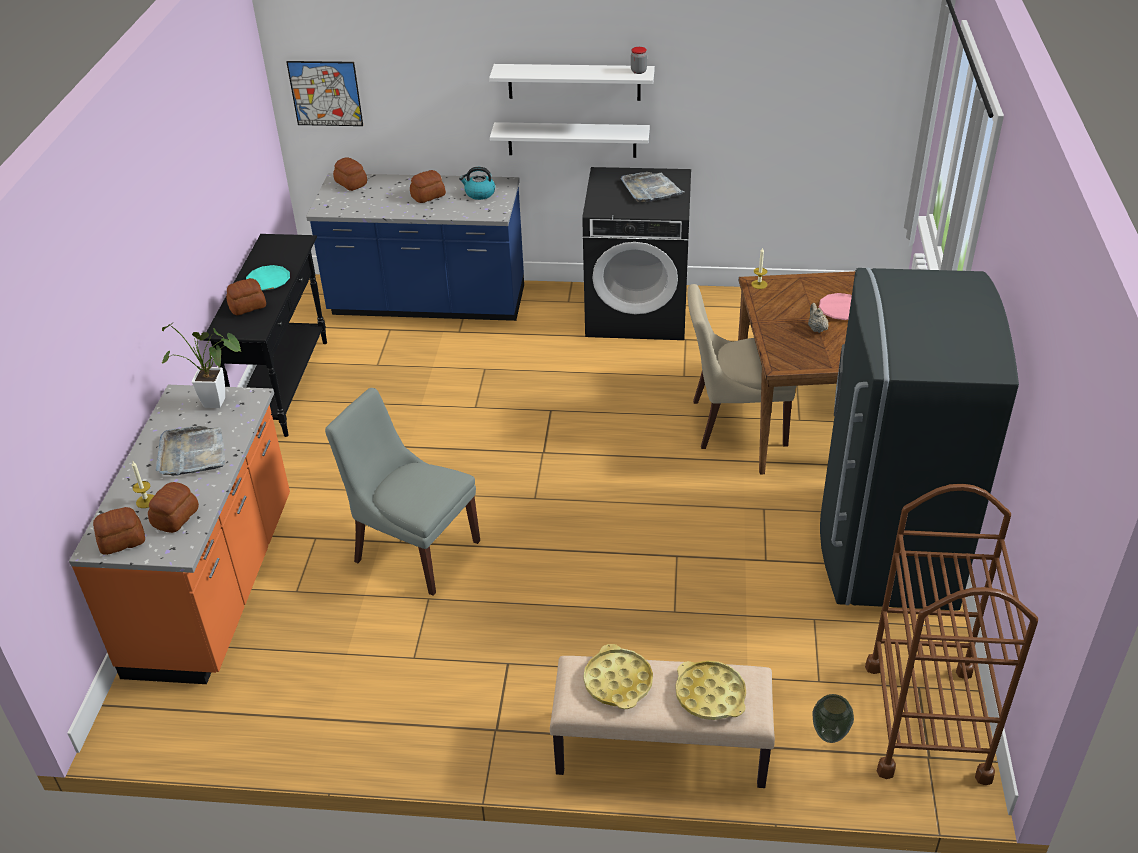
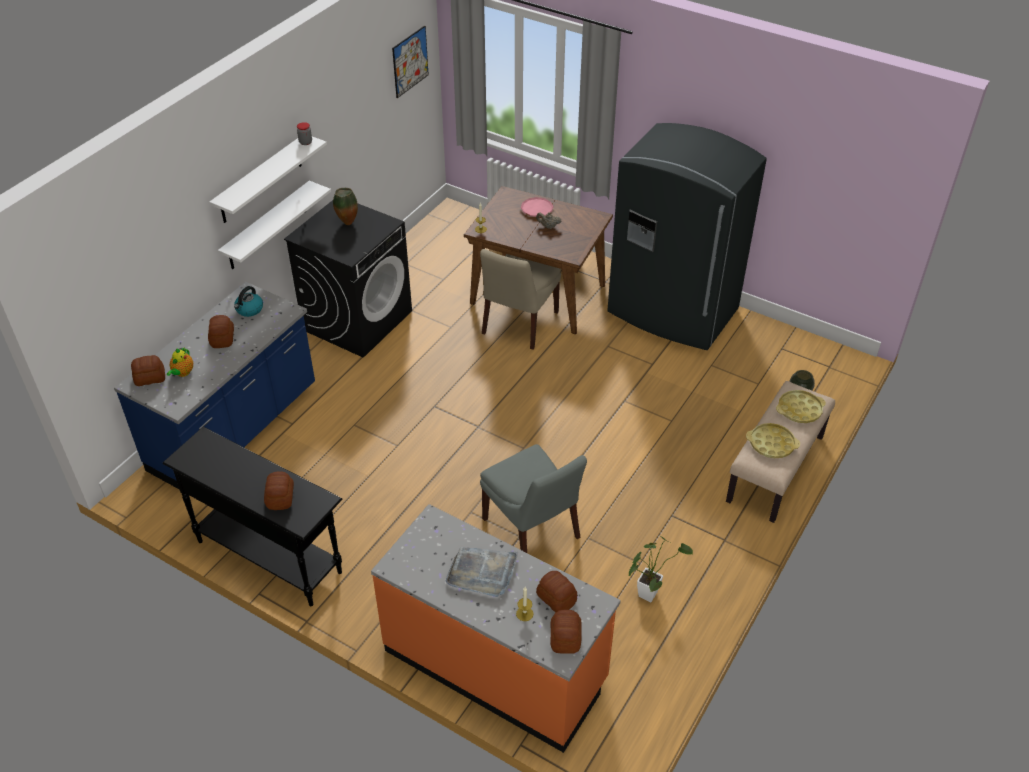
camera: 65 degrees left, 5 degrees up
potted plant [162,322,241,408] -> potted plant moved to [629,536,693,602]
turquoise plate [246,265,290,291] -> none
picture [286,61,363,126] -> picture moved to [392,26,429,98]
grey chair [325,388,480,596] -> grey chair turned 90 degrees counterclockwise [480,444,587,553]
grey tray [621,172,684,202] -> vase [333,188,358,225]
brown cart [865,484,1038,785] -> none
none -> teapot [167,347,193,377]

